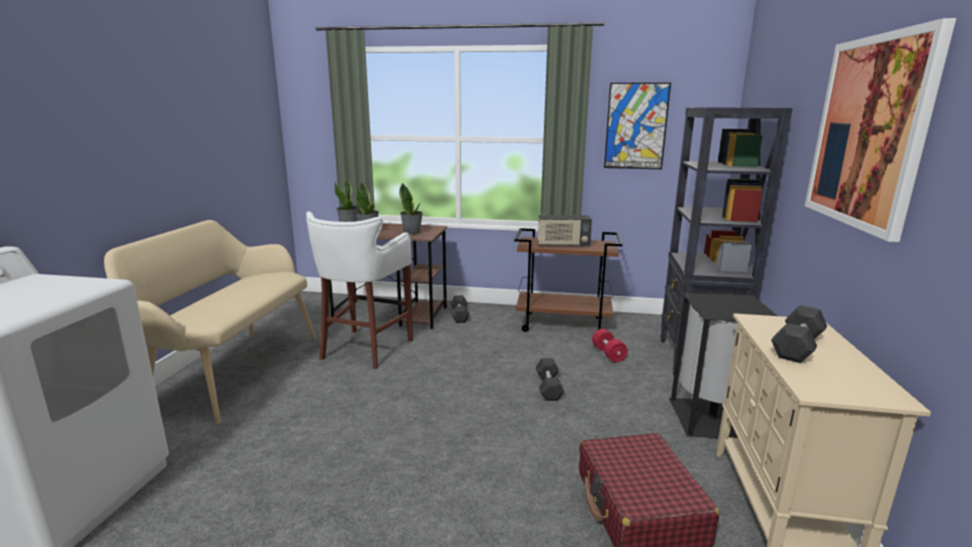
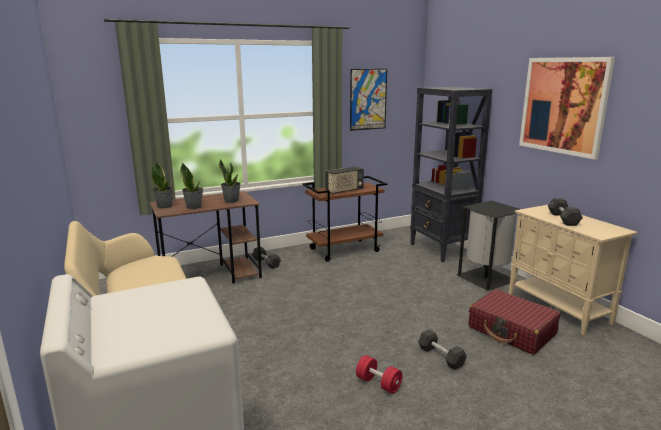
camera: 35 degrees left, 0 degrees up
white stool [306,212,413,369] -> none
black dumbbell [536,358,564,401] -> black dumbbell moved to [418,329,467,370]
red dumbbell [592,329,628,362] -> red dumbbell moved to [356,355,403,394]

